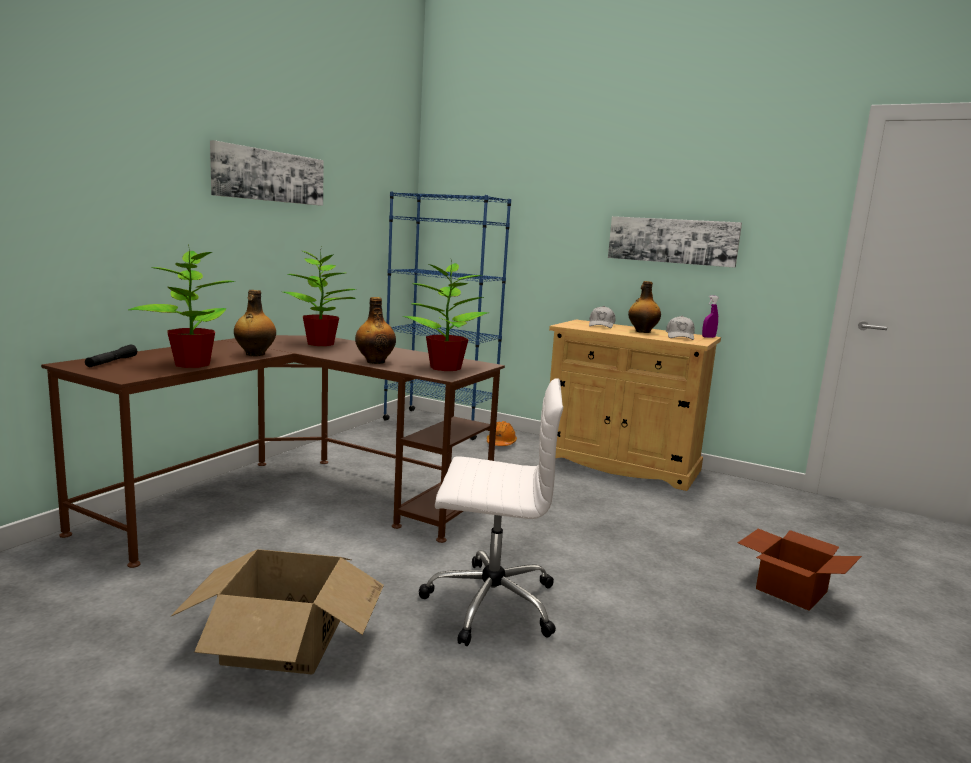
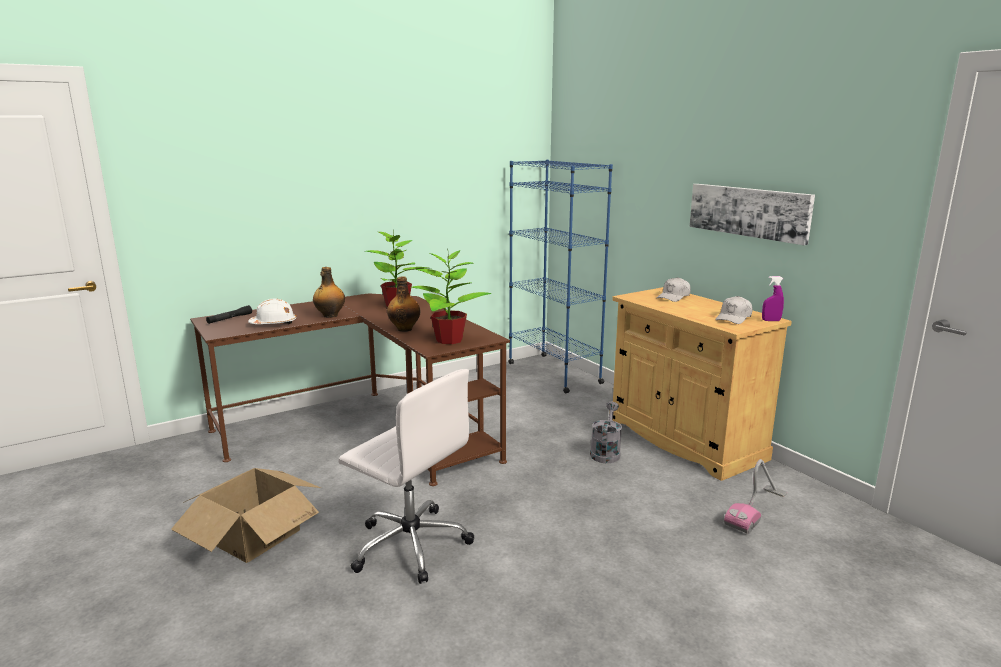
camera: 30 degrees right, 5 degrees up
potted plant [128,244,235,368] -> white hard hat [248,299,296,324]
picture [210,140,324,206] -> none
orange hard hat [487,421,517,446] -> none
bottle [628,281,661,333] -> none
cardboard box [738,529,862,611] -> none
none -> grey watering can [590,402,622,463]
none -> vacuum cleaner [724,459,787,534]

